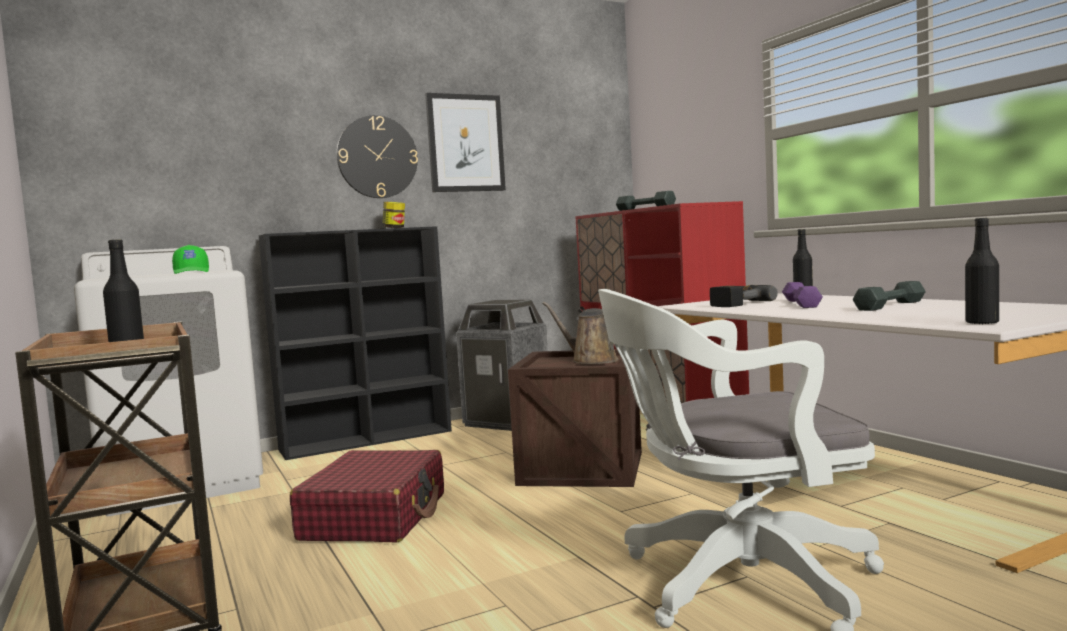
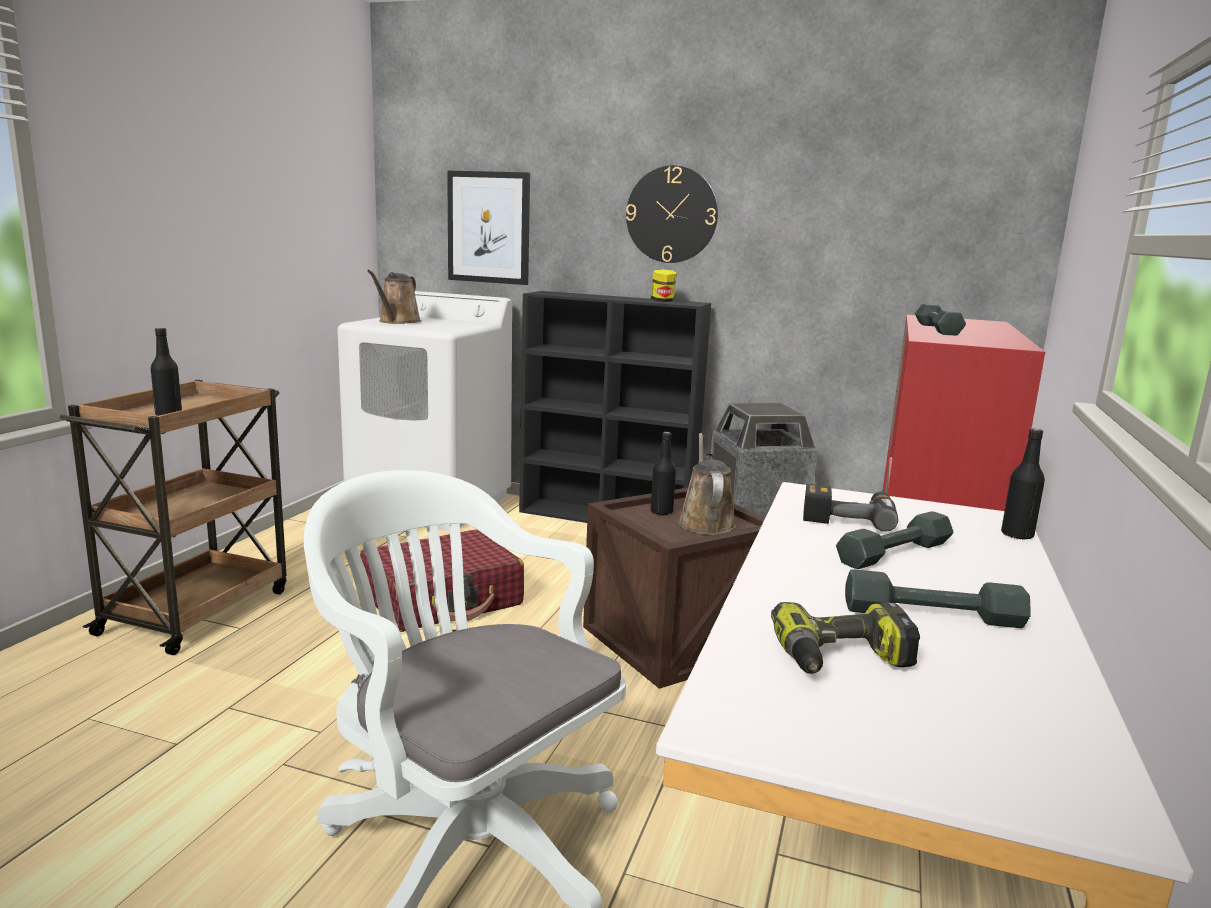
camera: 45 degrees right, 10 degrees up
green cap [172,245,209,274] -> none
picture [425,93,506,192] -> picture moved to [447,170,530,285]
purple dumbbell [782,282,823,308] -> grey dumbbell [836,511,954,569]
black bottle [965,218,999,324] -> black bottle moved to [651,432,676,515]
none -> brown watering can [367,270,421,324]
none -> power drill [771,602,920,674]

